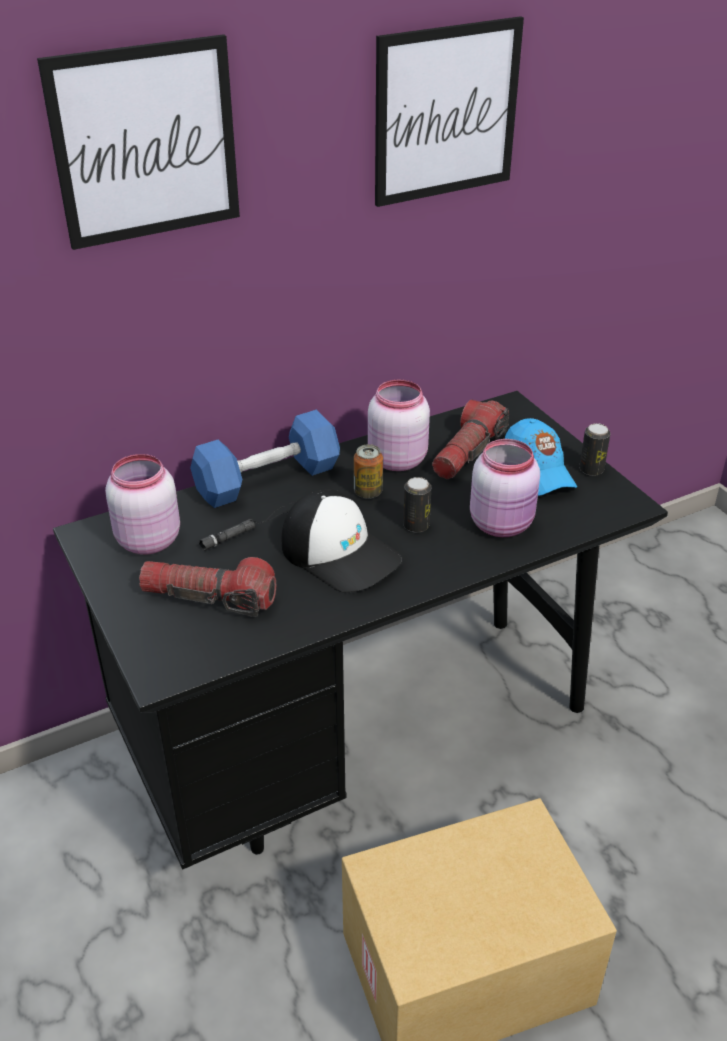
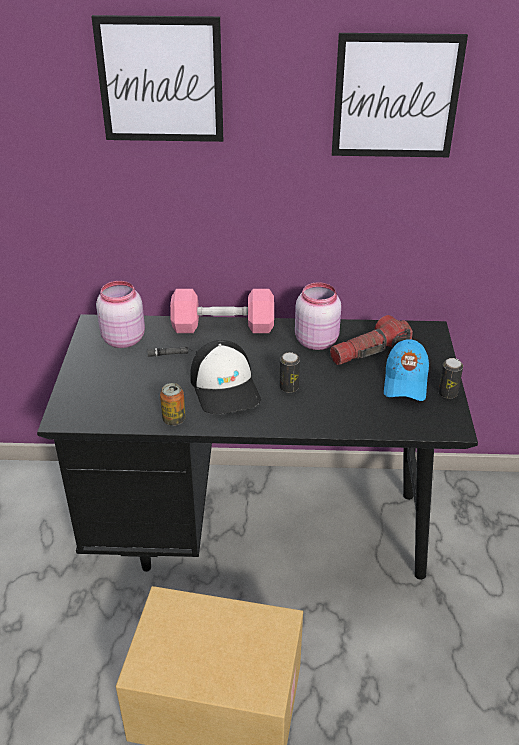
camera: 30 degrees right, 0 degrees up
flashlight [139,557,276,617] -> none
blue dumbbell [190,410,340,508] -> pink dumbbell [170,289,274,333]
can [354,444,383,499] -> can moved to [160,383,186,426]
pink jar [470,439,540,537] -> none

